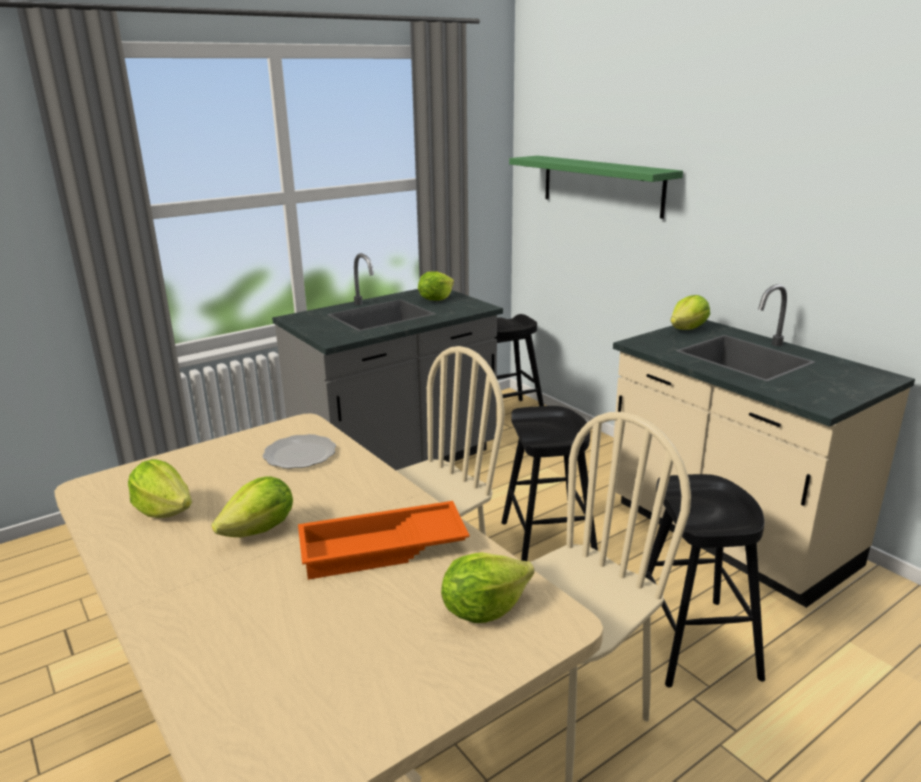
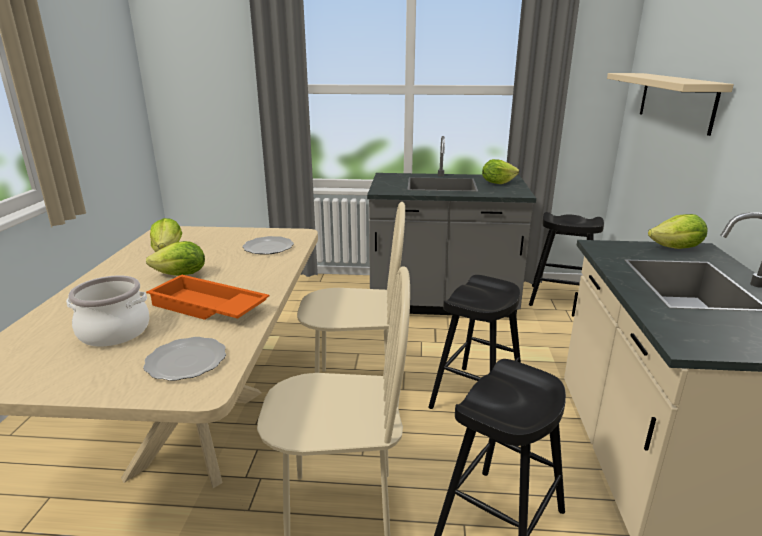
camera: 40 degrees right, 0 degrees up
lettuce [441,552,534,623] -> plate [143,337,226,381]
green shelf [509,156,683,219] -> beige shelf [607,73,734,136]
none -> cooking pot [66,275,149,347]

